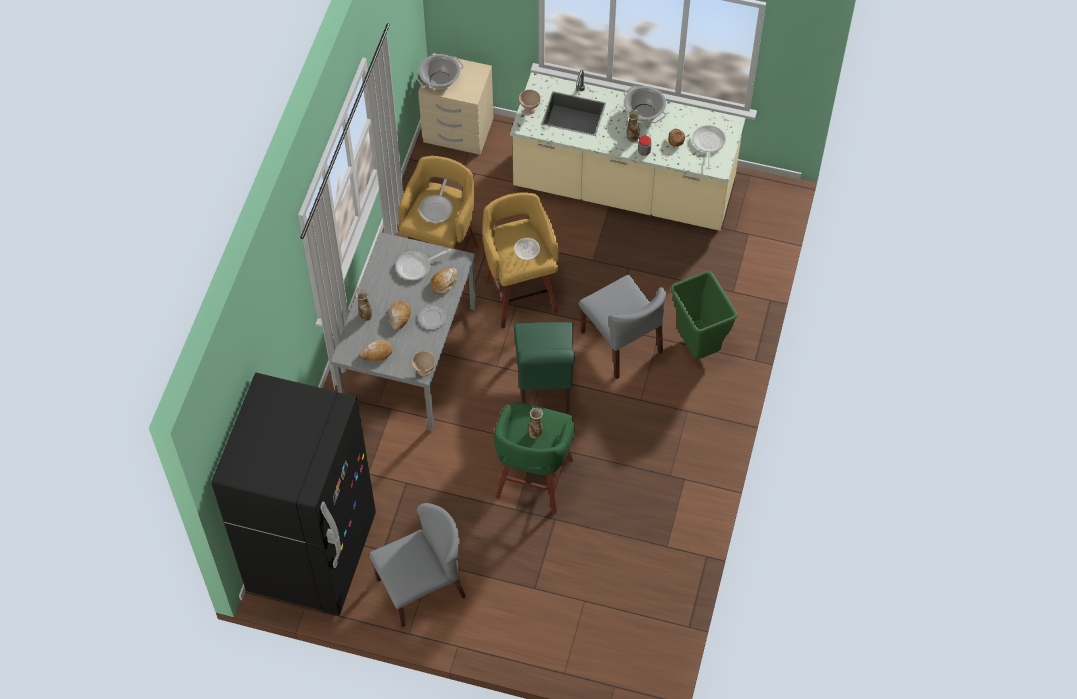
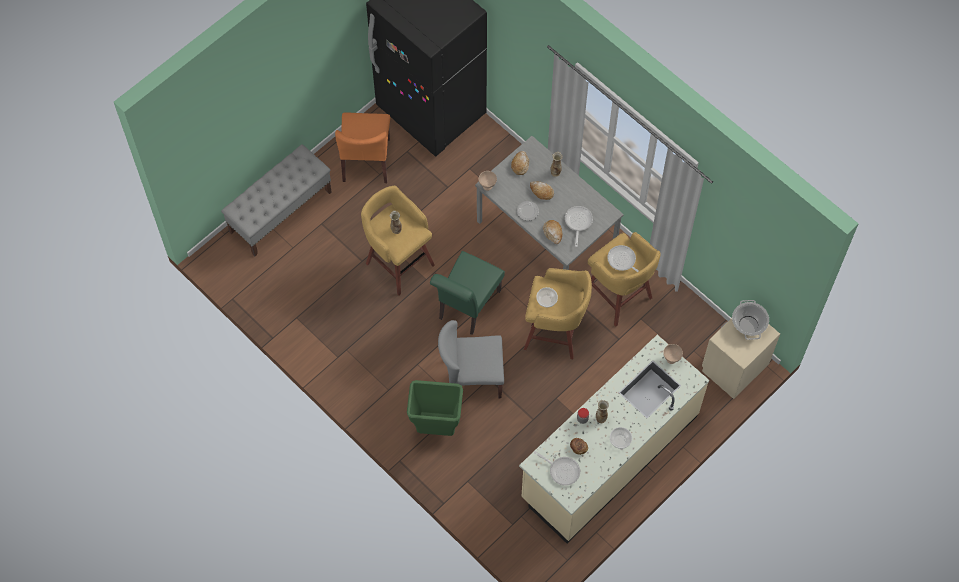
camera: 120 degrees right, 5 degrees up
grey chair [369,503,466,627] -> orange chair [335,112,390,183]
green stool [494,402,575,514] -> yellow stool [361,186,435,296]
green chair [514,322,575,413] -> green chair turned 90 degrees counterclockwise [430,251,505,335]
cooking pot [623,85,666,123] -> bowl [610,427,632,449]
none -> grey bench [221,144,332,256]

